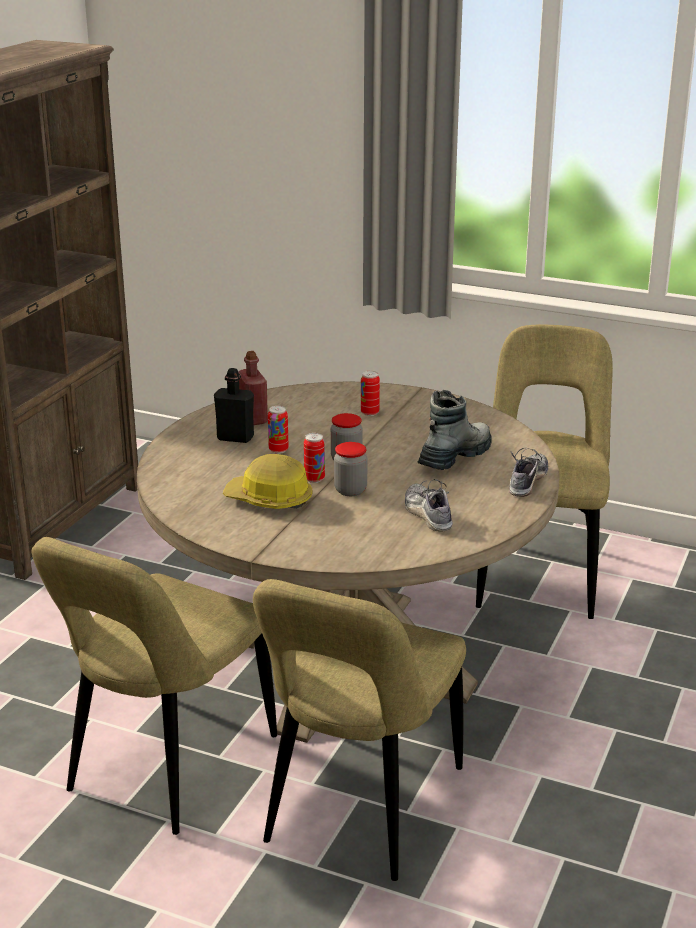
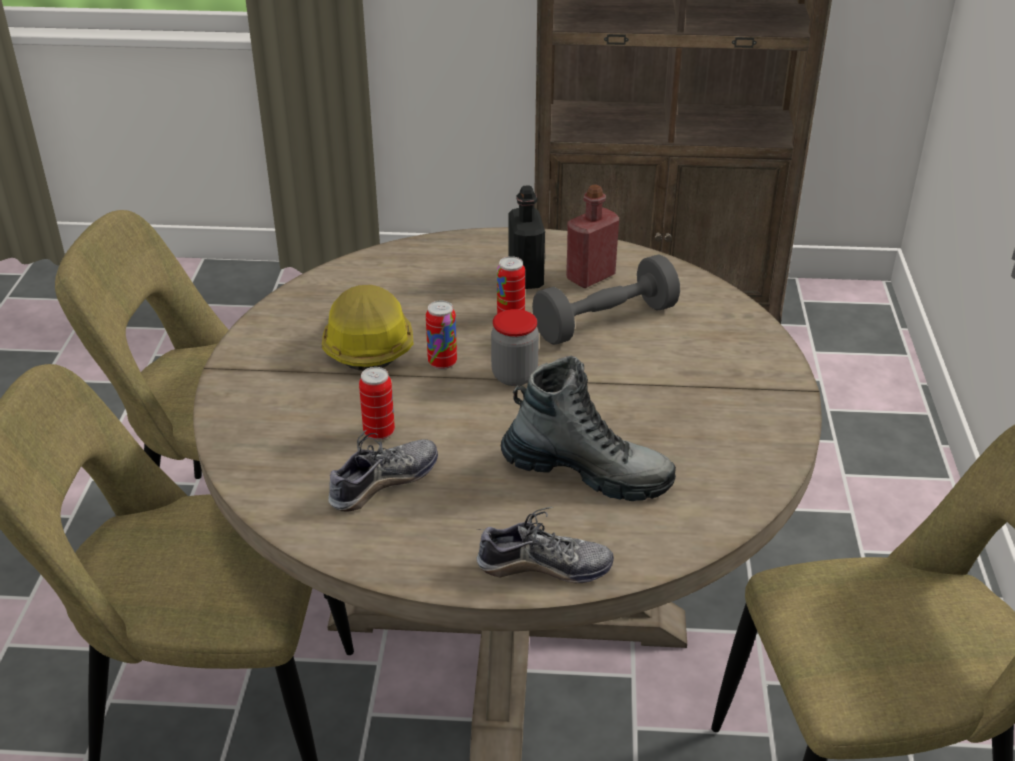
camera: 70 degrees right, 10 degrees up
jar [334,442,367,496] -> none
can [361,371,380,416] -> can moved to [359,367,395,440]
none -> grey dumbbell [532,254,680,345]

